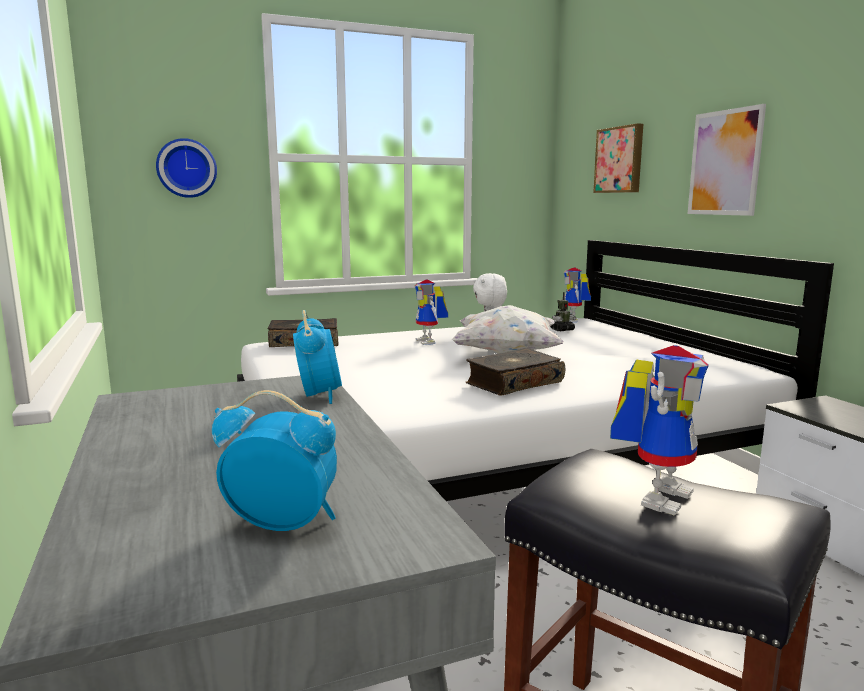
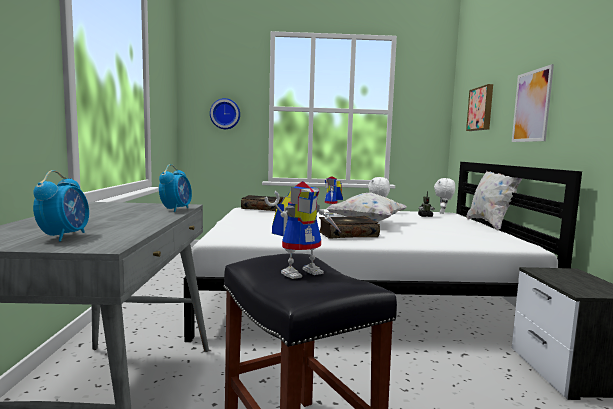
camera: 20 degrees right, 5 degrees down
alarm clock [212,390,337,531] -> alarm clock turned 60 degrees clockwise [33,170,89,242]
toy robot [564,267,591,322] -> white plush toy [434,178,455,214]
none -> white pillow [466,171,522,231]

